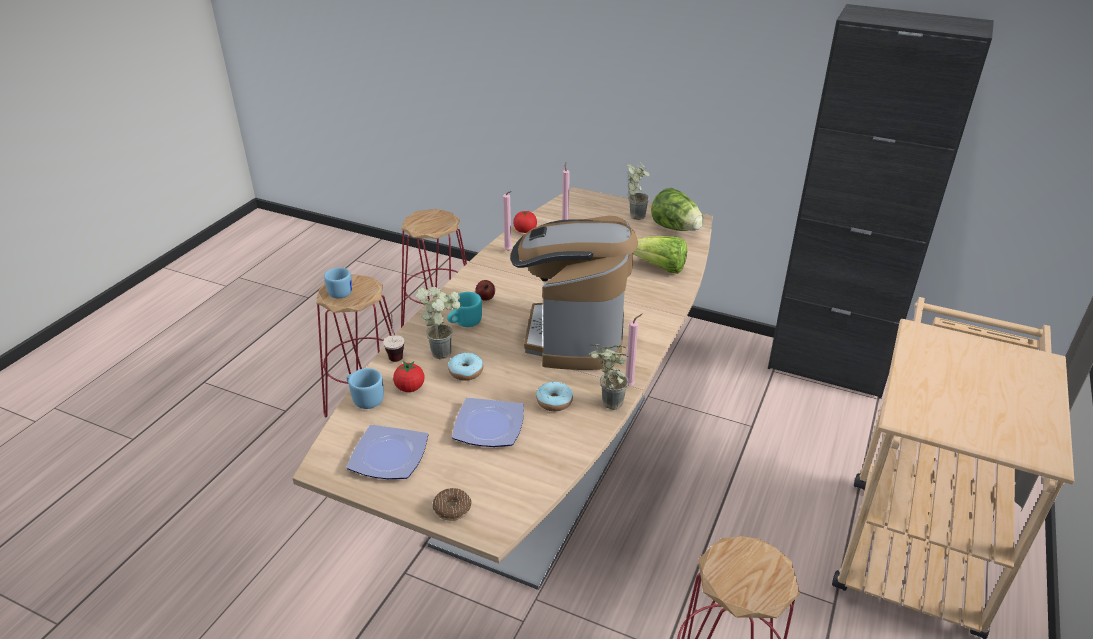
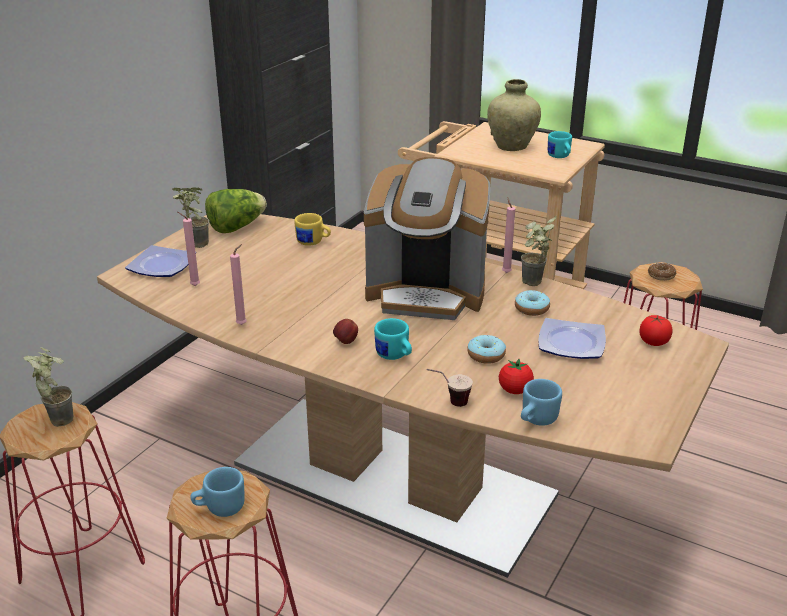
camera: 85 degrees left, 5 degrees down
plate [346,425,428,479] -> plate moved to [125,245,196,277]
potted plant [416,287,461,360] -> potted plant moved to [23,347,74,427]
donut [433,488,471,521] -> donut moved to [648,263,676,281]
tomato [513,211,537,233] -> tomato moved to [639,315,672,346]
lettuce [633,236,687,274] -> yellow mug [294,213,331,246]
none -> beige vase [487,79,541,151]
none -> turquoise mug [548,131,572,158]

